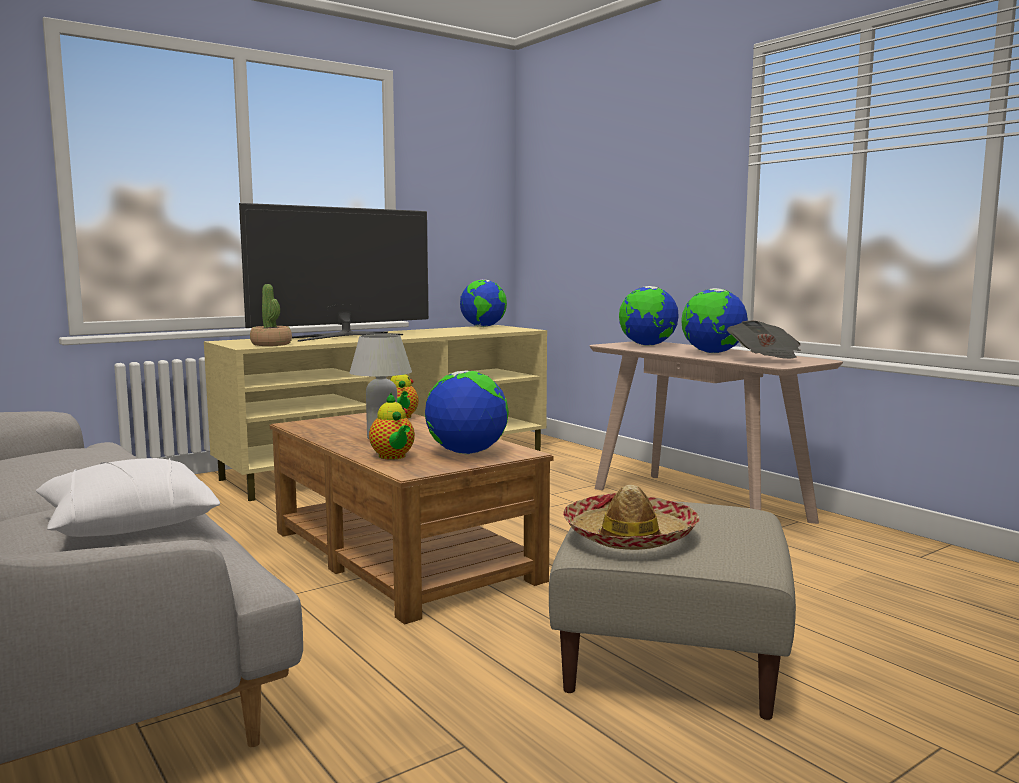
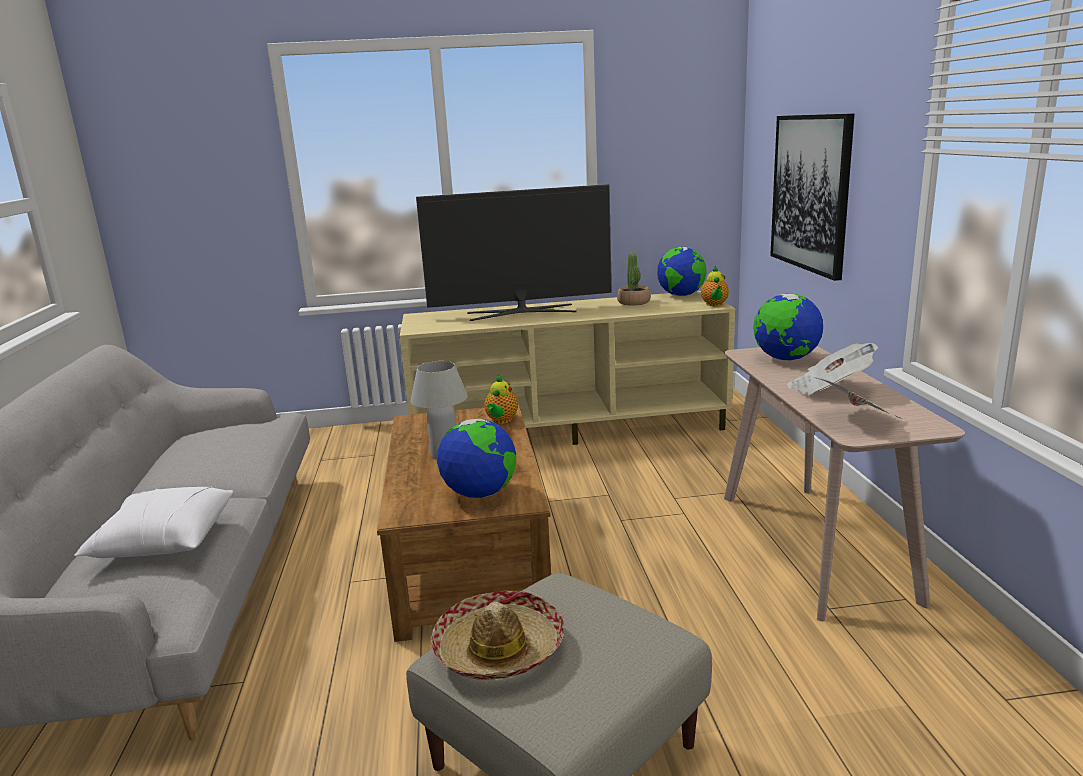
camera: 30 degrees right, 10 degrees up
potted plant [250,284,292,346] -> potted plant moved to [617,252,651,306]
teapot [369,393,415,460] -> teapot moved to [701,266,729,306]
globe [681,288,748,353] -> newspaper [786,343,878,395]
none -> picture [770,114,854,281]

